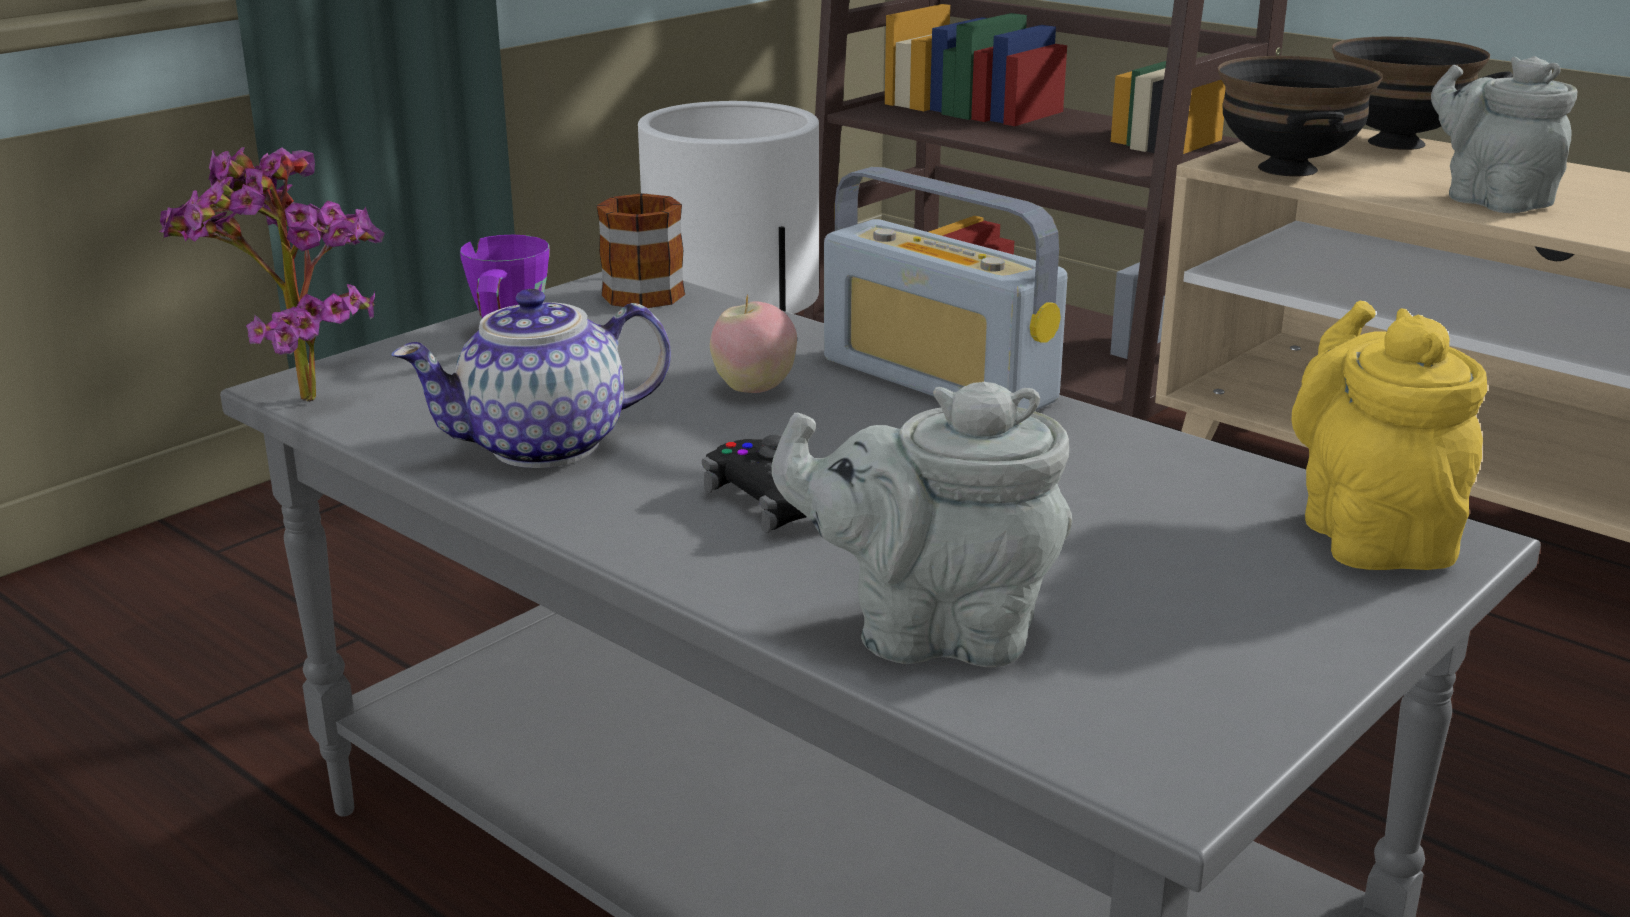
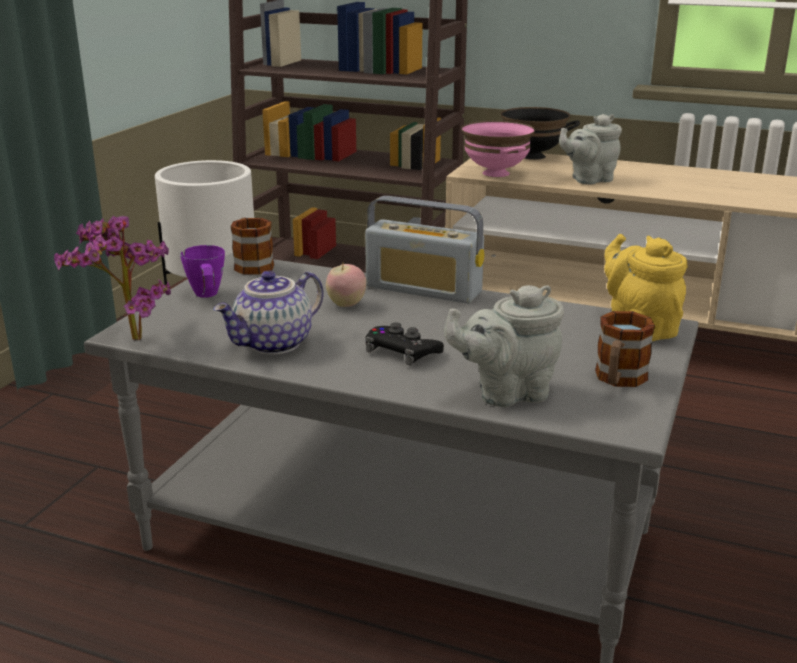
camera: 20 degrees left, 0 degrees up
black bowl [1218,56,1383,176] -> pink bowl [461,121,535,177]
grey teapot [1431,56,1577,213] -> grey teapot turned 60 degrees counterclockwise [559,114,622,185]
none -> mug [595,311,655,387]

